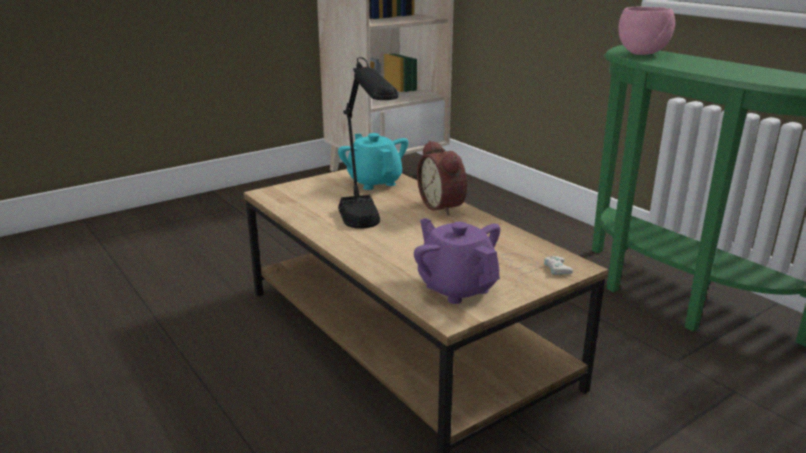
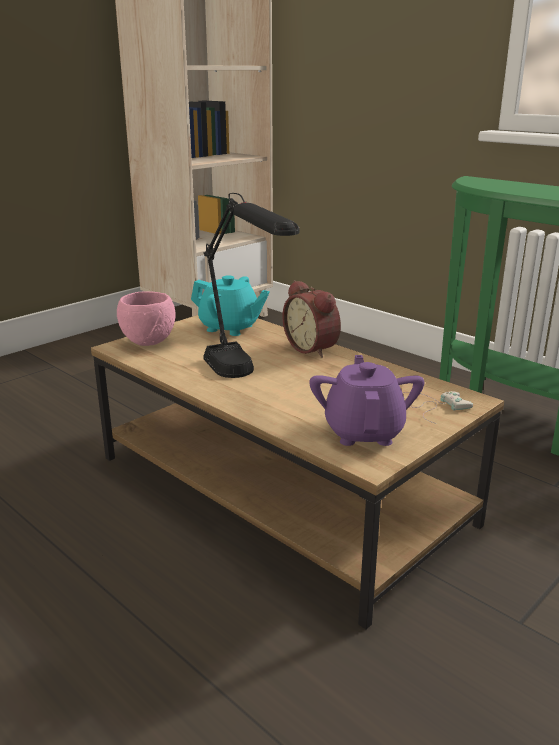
camera: 10 degrees left, 0 degrees up
turquoise teapot [338,133,408,190] -> turquoise teapot turned 150 degrees clockwise [191,275,270,336]
purple teapot [414,218,500,304] -> purple teapot turned 45 degrees clockwise [309,355,425,446]
pink bowl [618,7,675,55] -> pink bowl moved to [117,291,176,346]

